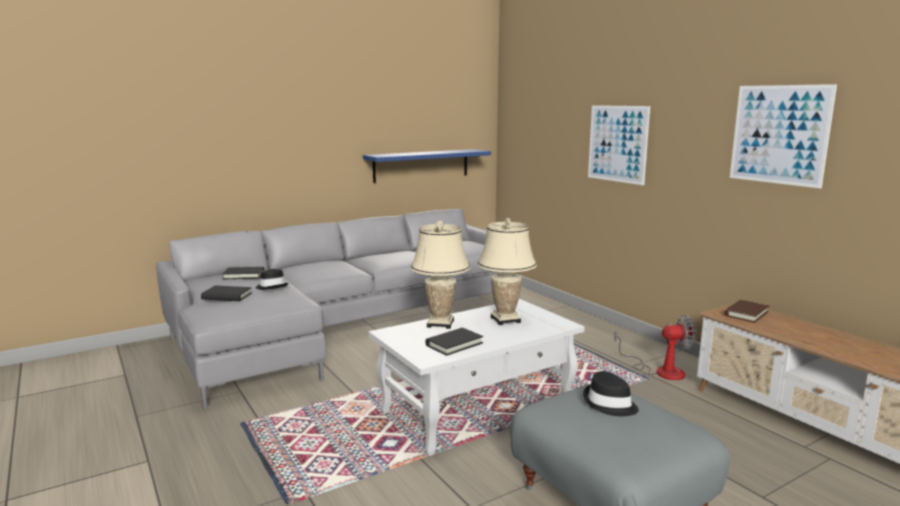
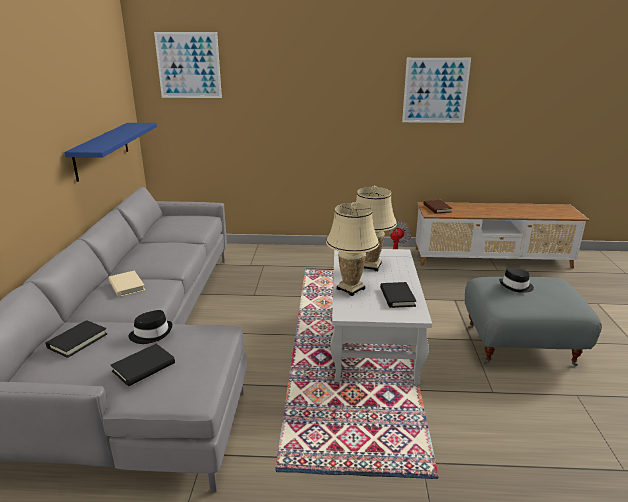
camera: 55 degrees left, 10 degrees up
picture [588,105,650,185] -> picture moved to [154,32,222,98]
none -> beige book [109,271,145,297]

